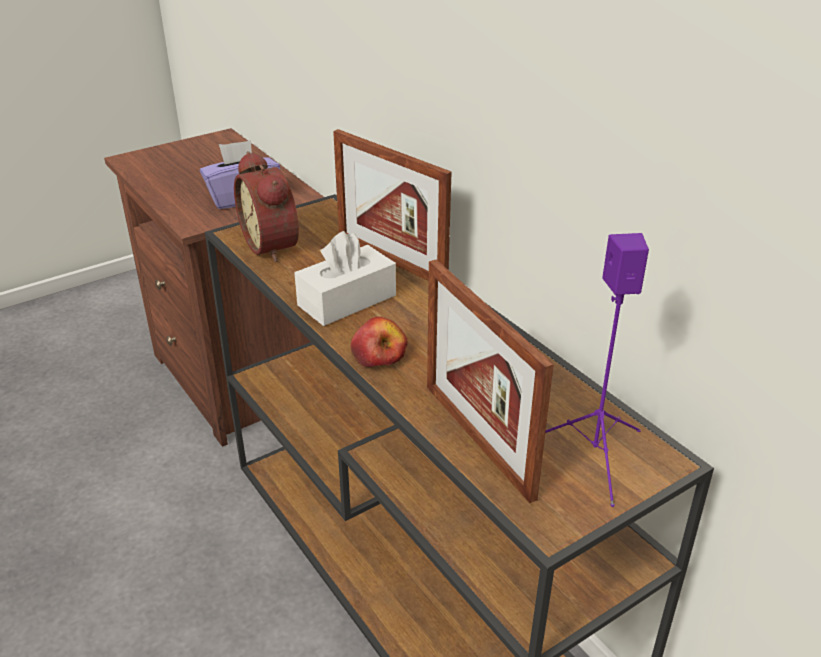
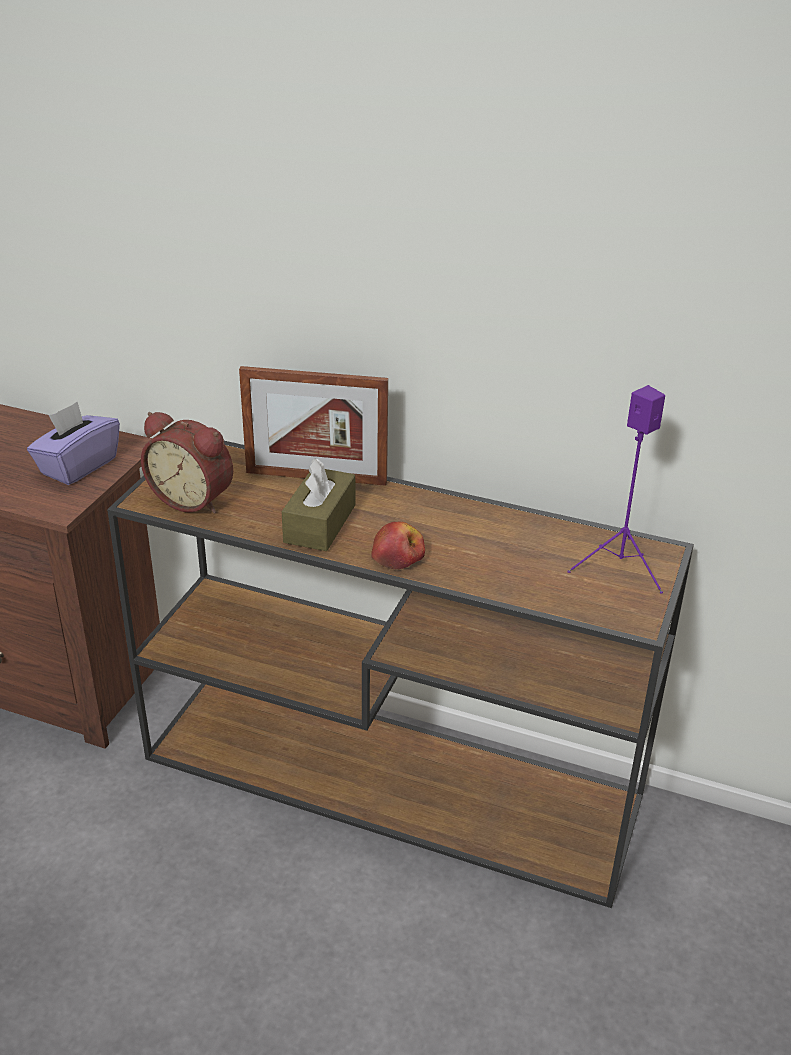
camera: 35 degrees left, 0 degrees up
white tissue box [294,231,396,326] -> brown tissue box [282,458,356,551]
picture frame [427,259,554,503] -> none

